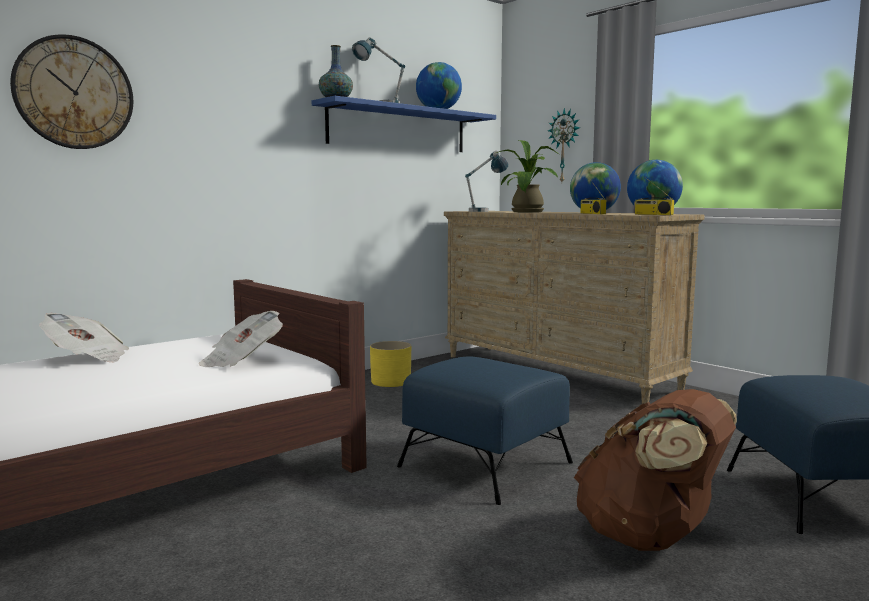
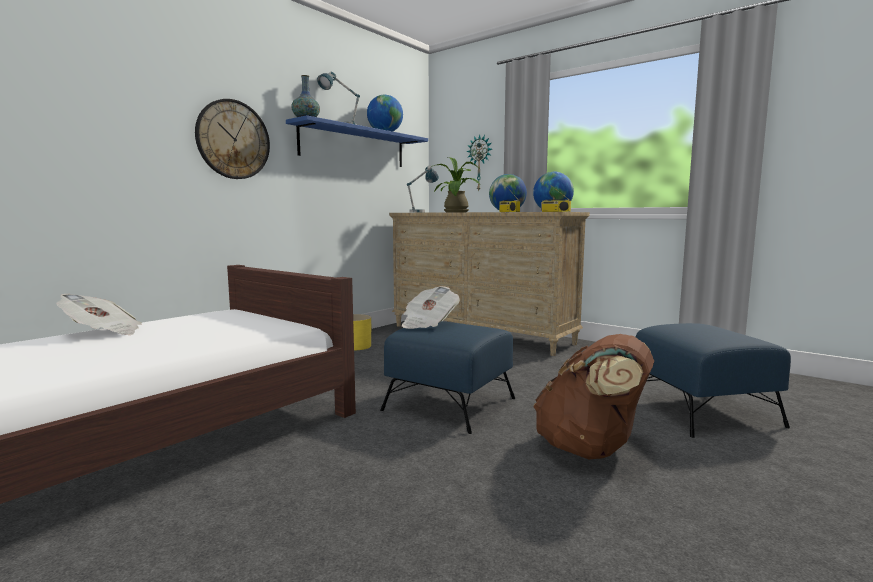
camera: 10 degrees left, 0 degrees up
wall clock [10,34,133,149] -> wall clock moved to [195,99,270,179]
newspaper [199,311,283,367] -> newspaper moved to [401,286,460,329]

